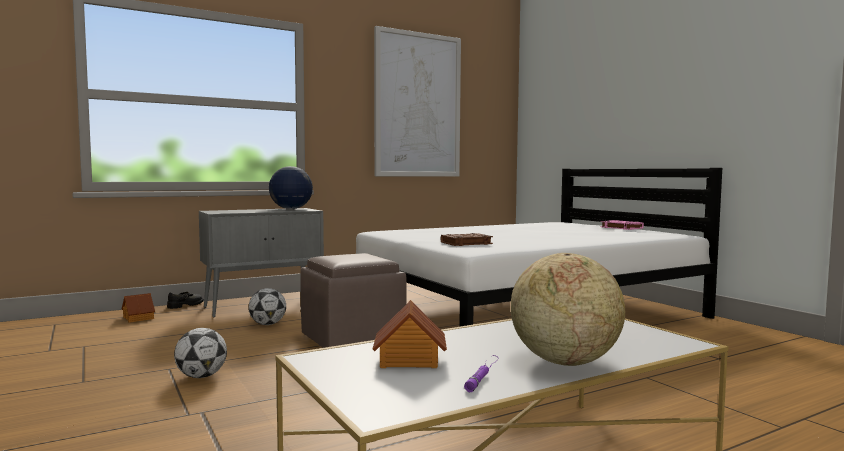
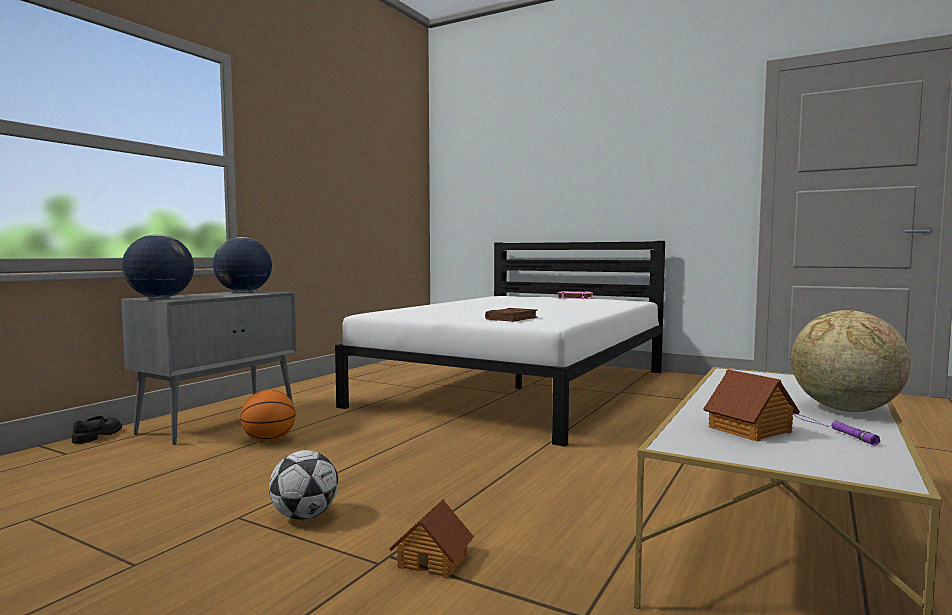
camera: 30 degrees left, 0 degrees up
toy house [122,293,155,323] -> toy house moved to [389,499,474,579]
football [248,288,286,325] -> basketball [241,389,295,442]
brown ottoman [300,253,407,348] -> none
picture [374,26,461,177] -> none
none -> globe [122,234,194,298]

